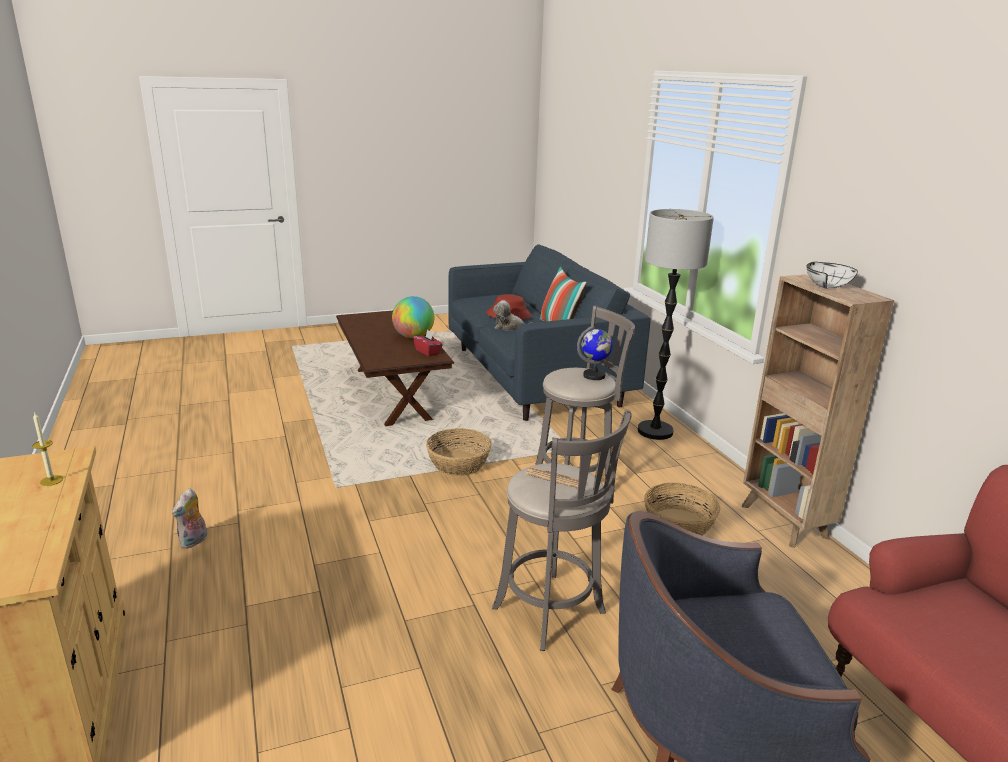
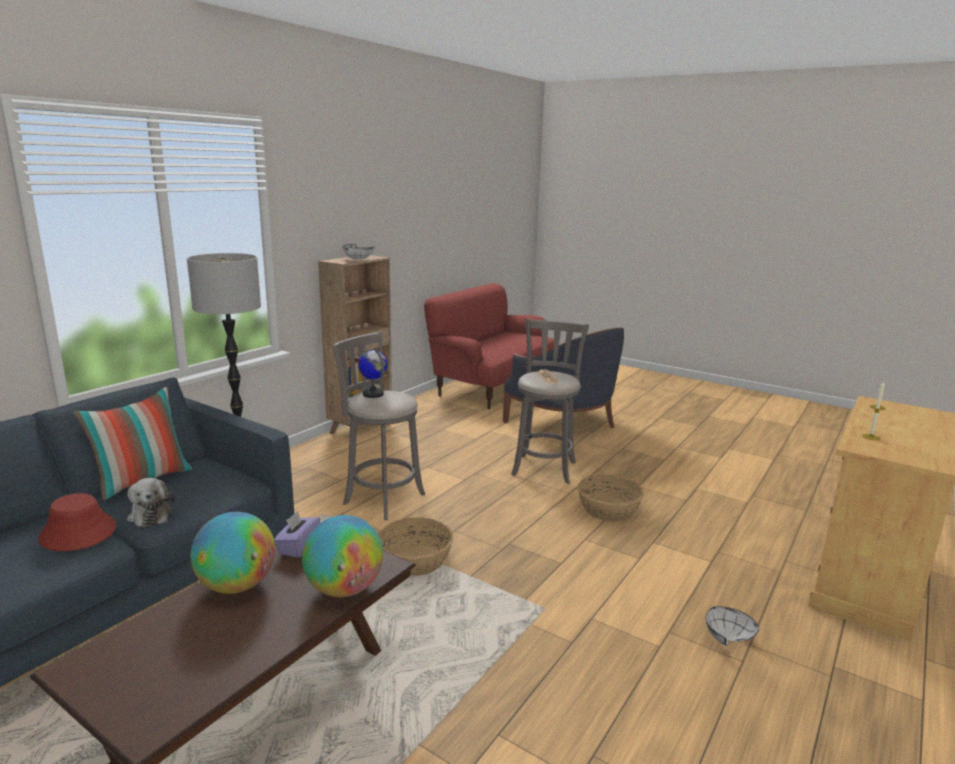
camera: 125 degrees left, 5 degrees down
plush toy [172,488,207,549] -> white bowl [706,606,759,646]
red tissue box [413,330,443,356] -> purple tissue box [274,511,320,558]
basket [644,483,720,536] -> basket moved to [578,474,644,522]
none -> globe [302,515,383,597]

